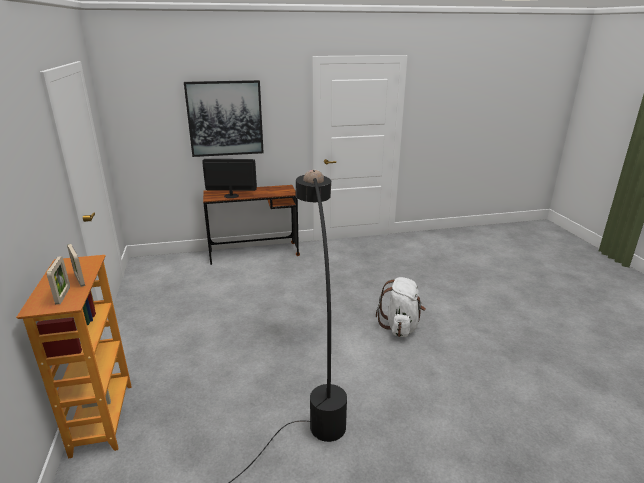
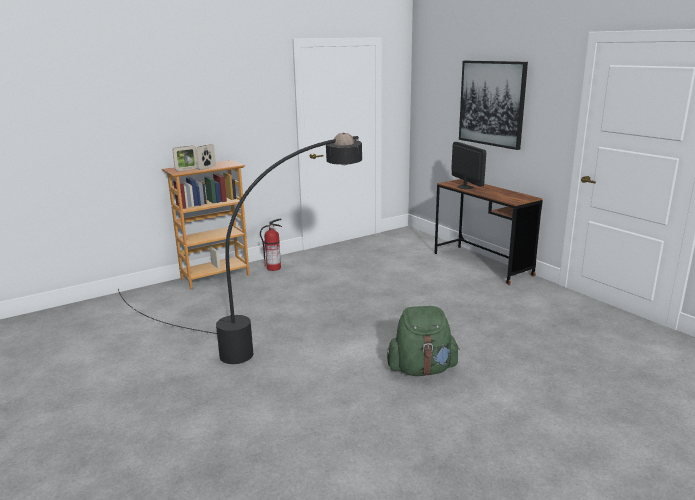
camera: 70 degrees right, 5 degrees down
white backpack [376,277,426,337] -> green backpack [387,306,460,376]
none -> fire extinguisher [260,219,282,271]

